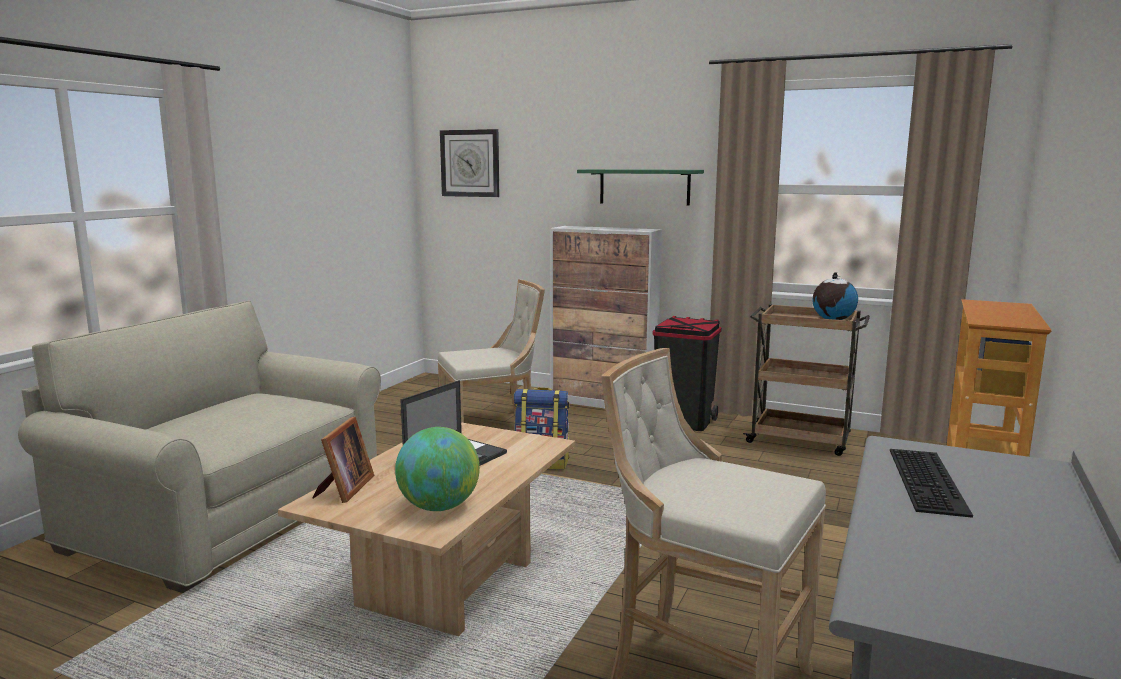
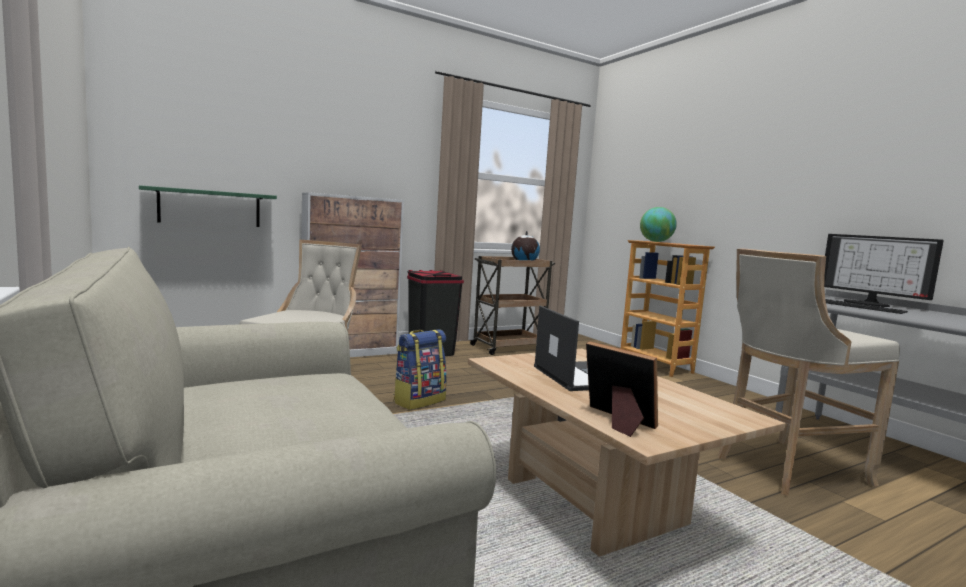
camera: 55 degrees left, 5 degrees down
globe [395,427,480,511] -> globe moved to [640,207,677,242]
wall clock [440,129,500,197] -> none
green shelf [577,169,704,206] -> green shelf moved to [139,185,277,227]
none -> monitor [824,234,944,307]

